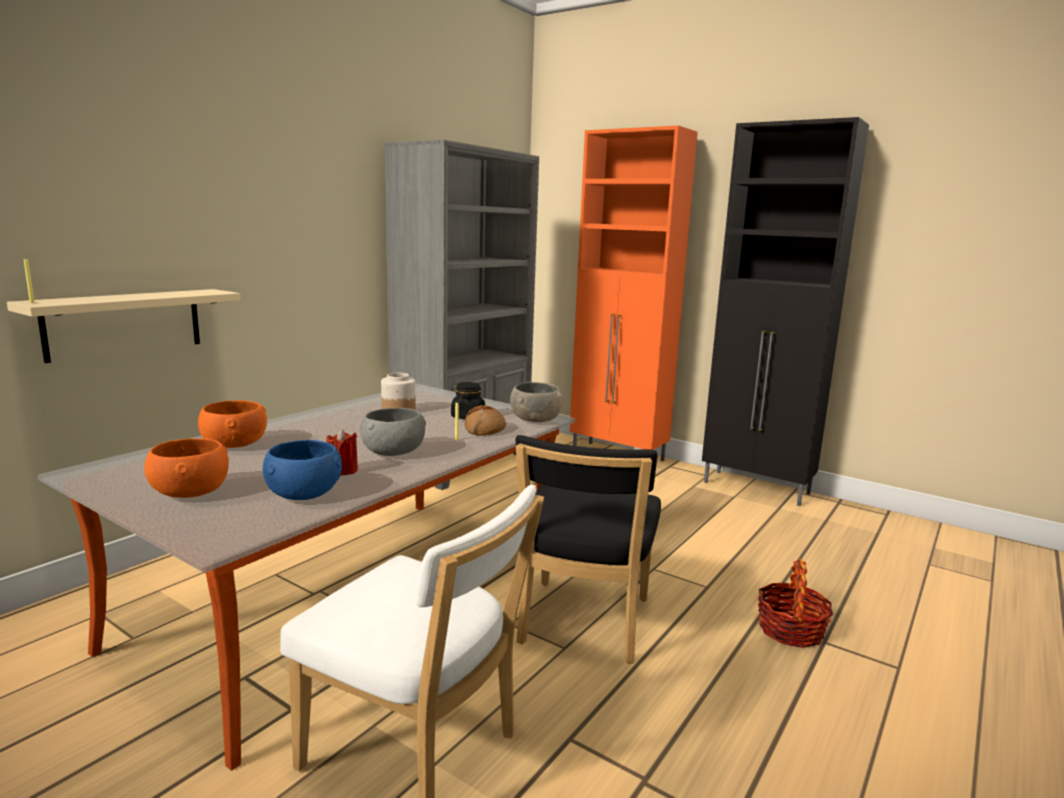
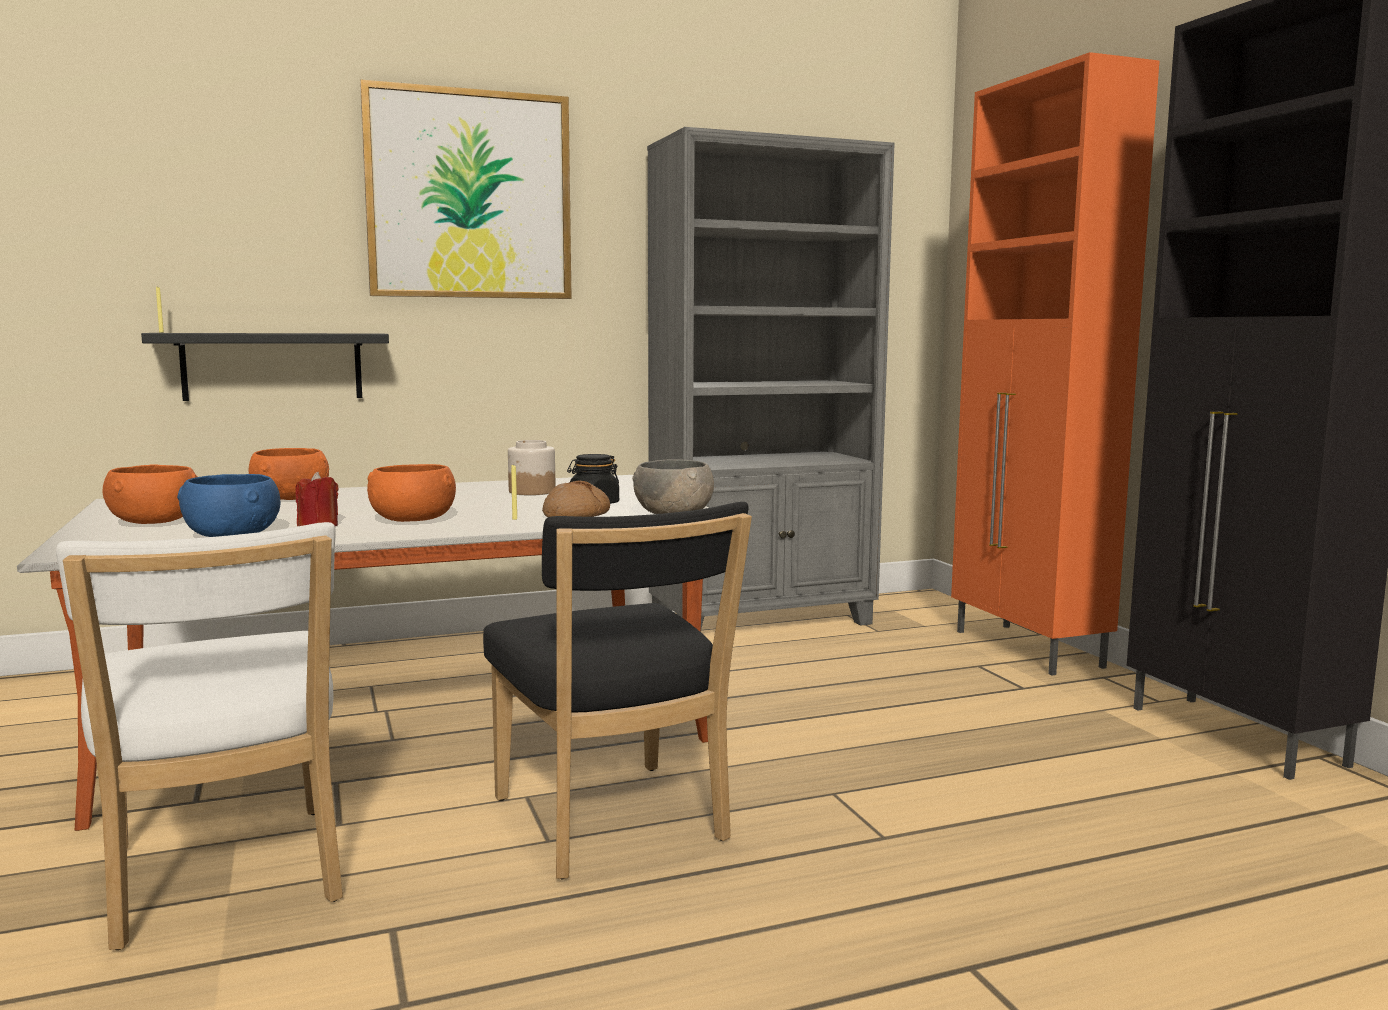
camera: 35 degrees right, 5 degrees down
beige shelf [7,289,240,363] -> black shelf [141,333,389,401]
grey bowl [360,408,426,456] -> orange bowl [367,464,456,522]
black chair [515,435,661,664] -> black chair turned 75 degrees counterclockwise [483,502,752,879]
basket [757,559,833,648] -> none
none -> picture [360,80,572,299]

